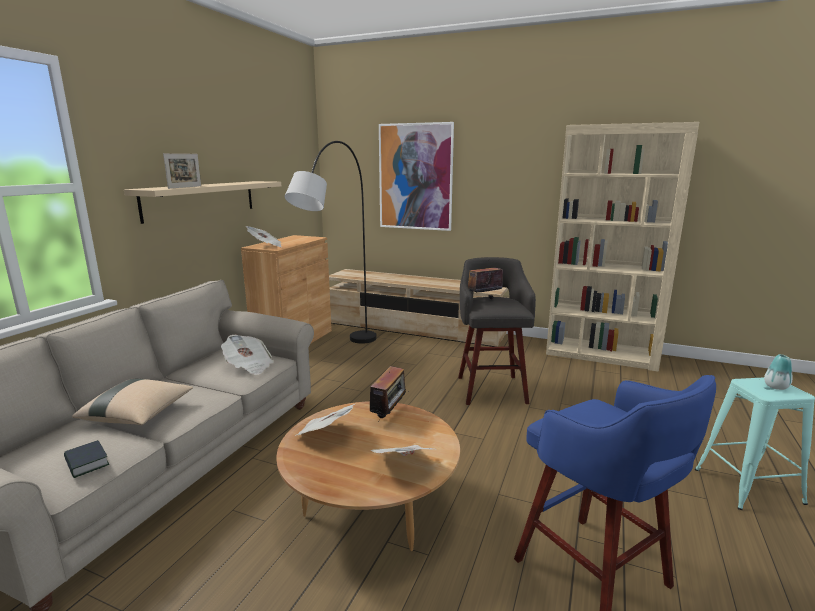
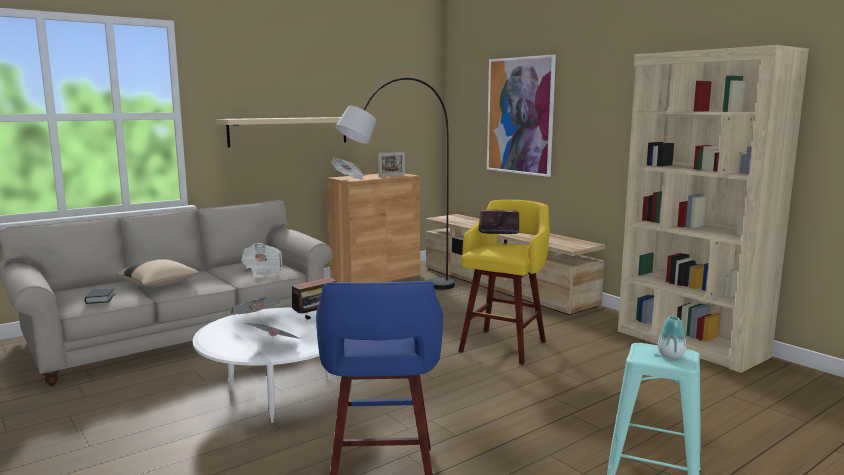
camera: 30 degrees right, 5 degrees down
picture frame [163,153,201,189] -> picture frame moved to [378,151,405,177]
brown coffee table [276,401,460,551] -> white coffee table [193,308,330,423]
grey stool [458,257,536,405] -> yellow stool [458,199,550,365]

